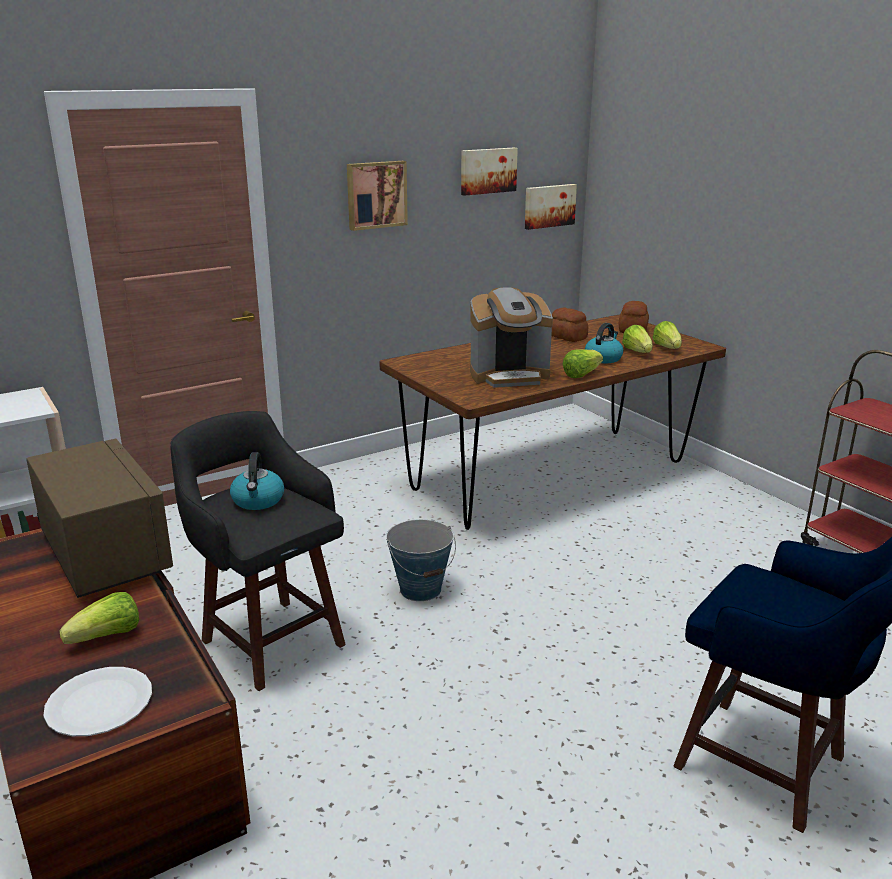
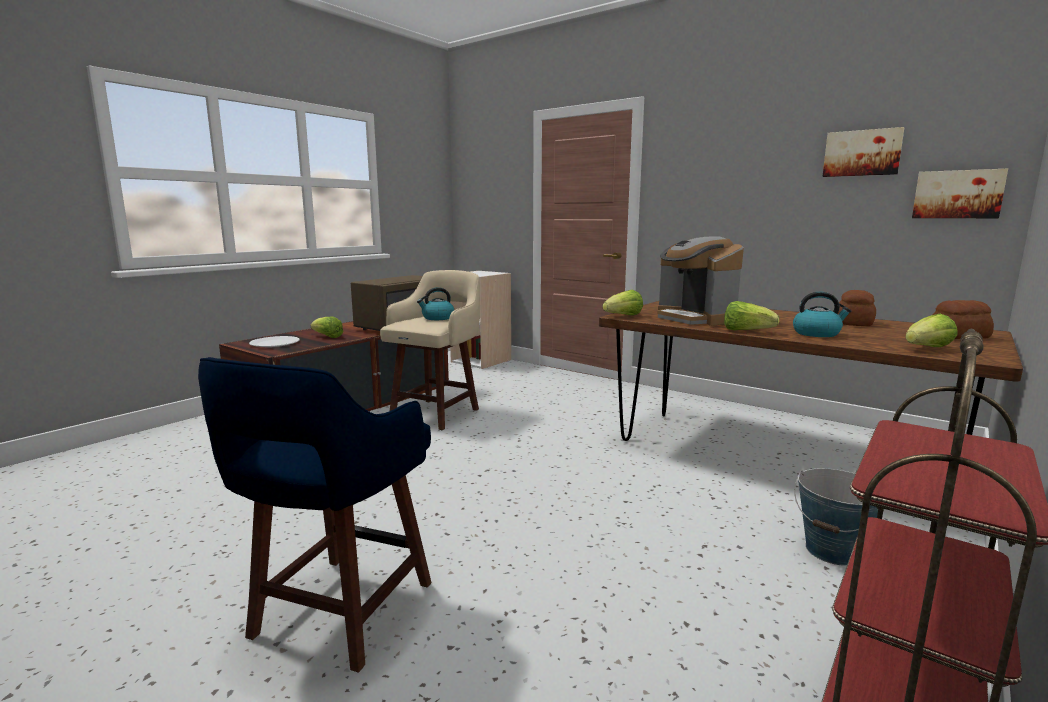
camera: 70 degrees right, 10 degrees down
black stool [171,411,346,691] -> beige stool [380,270,480,430]
picture [347,161,408,231] -> none
bucket [386,519,456,601] -> bucket moved to [794,468,885,566]
lettuce [622,325,653,353] -> lettuce moved to [603,290,643,315]

